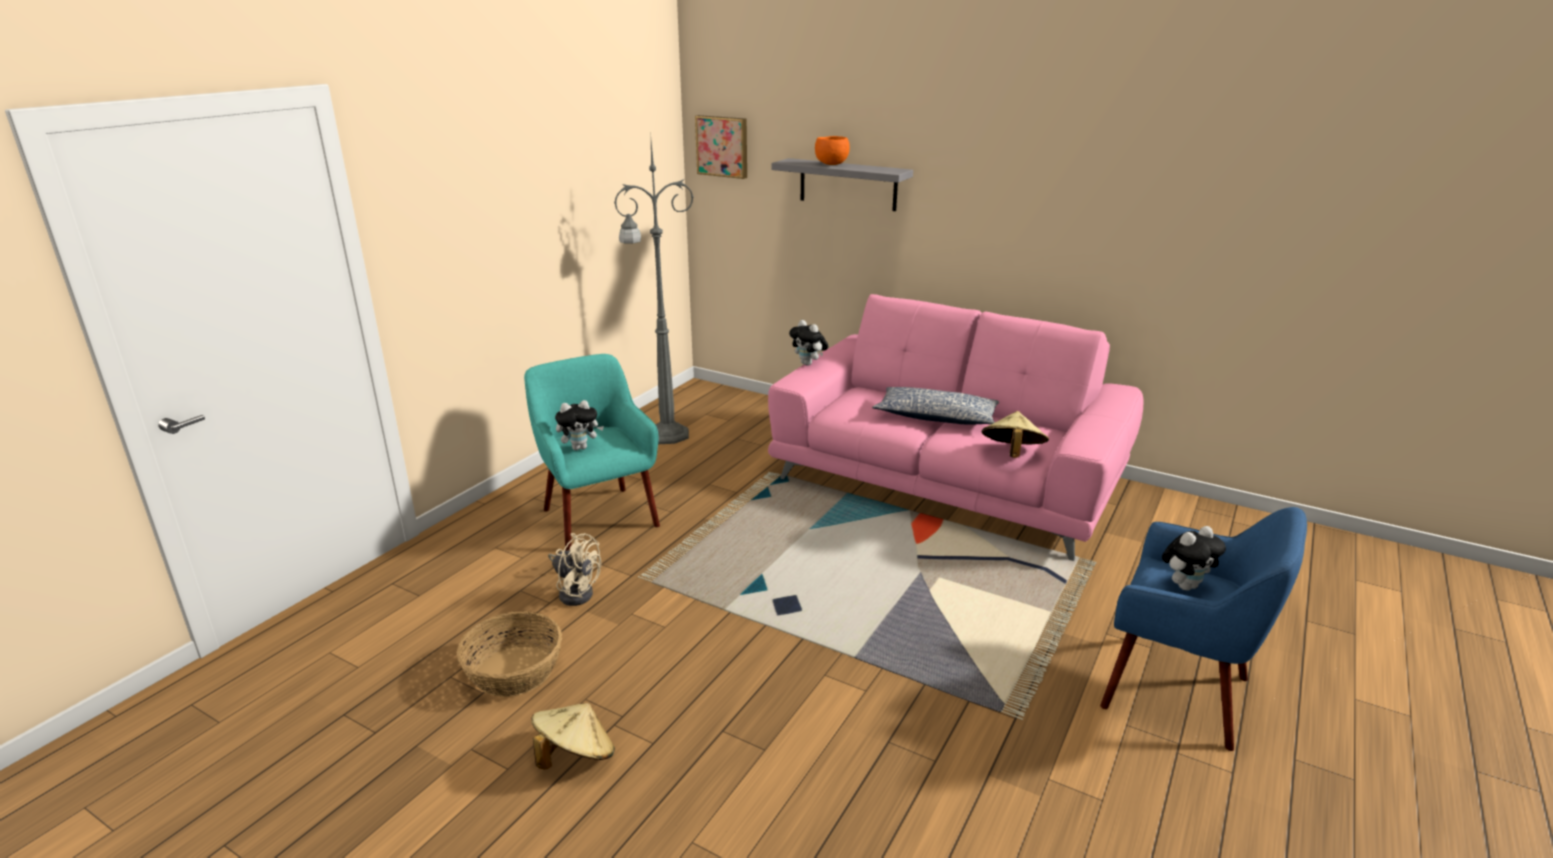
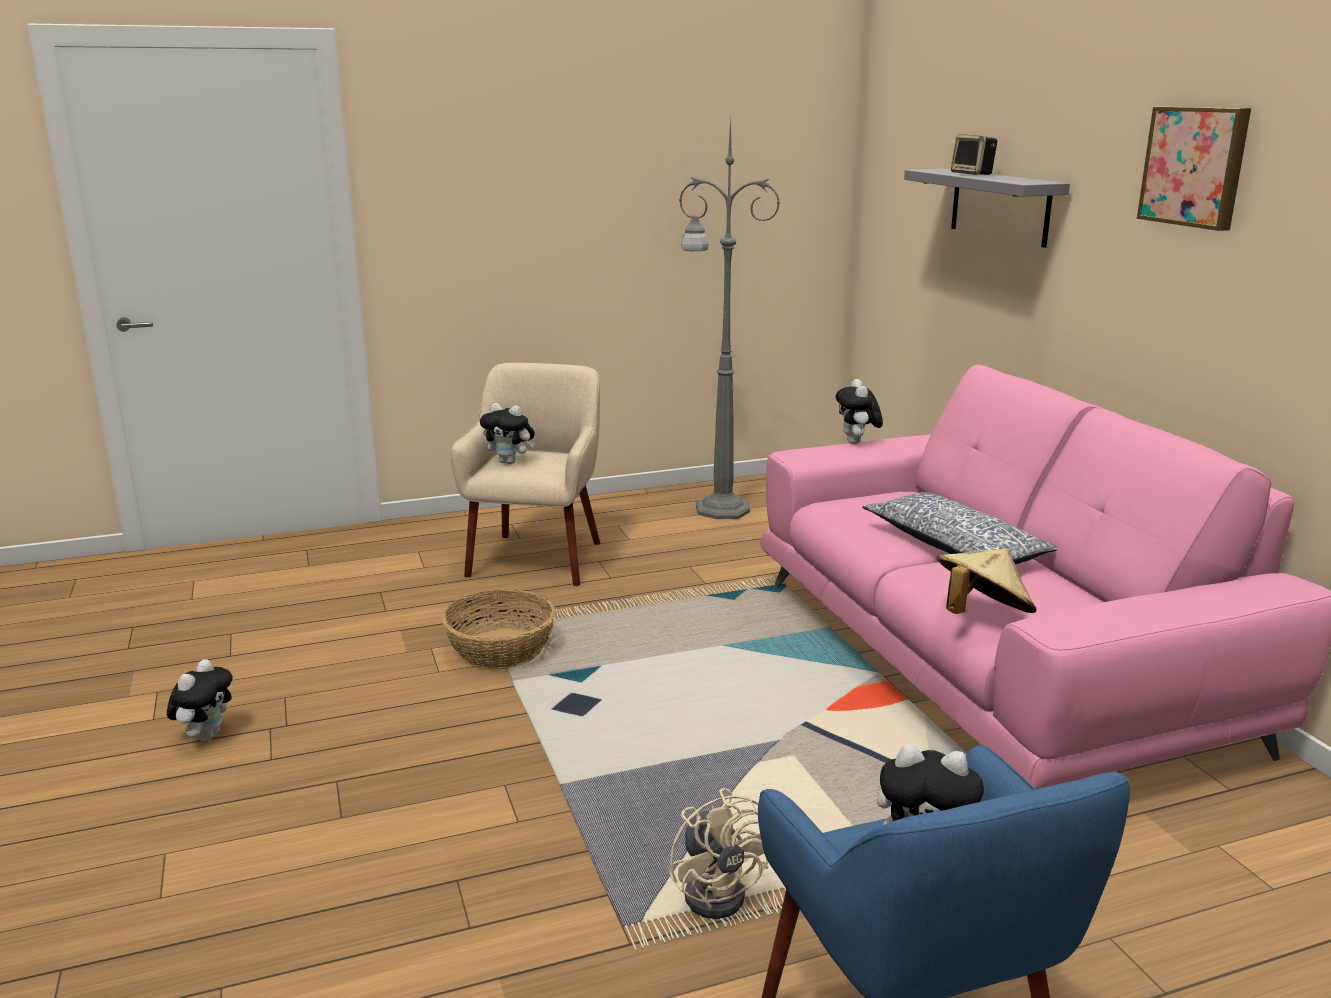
camera: 40 degrees right, 5 degrees down
basket [457,612,562,697] -> basket moved to [442,589,556,669]
turquoise armchair [524,354,660,551] -> beige armchair [451,363,601,586]
beige hat [531,703,615,770] -> plush toy [167,659,233,742]
beige fan [548,533,601,606] -> beige fan moved to [669,788,768,919]
picture [695,115,747,179] -> picture moved to [1137,106,1251,231]
orange bowl [815,136,850,165] -> speaker [951,134,997,175]

